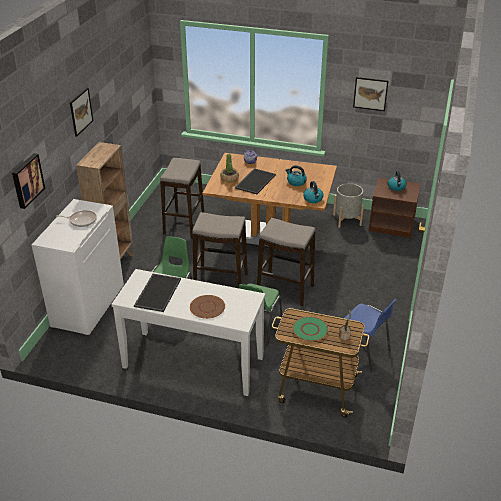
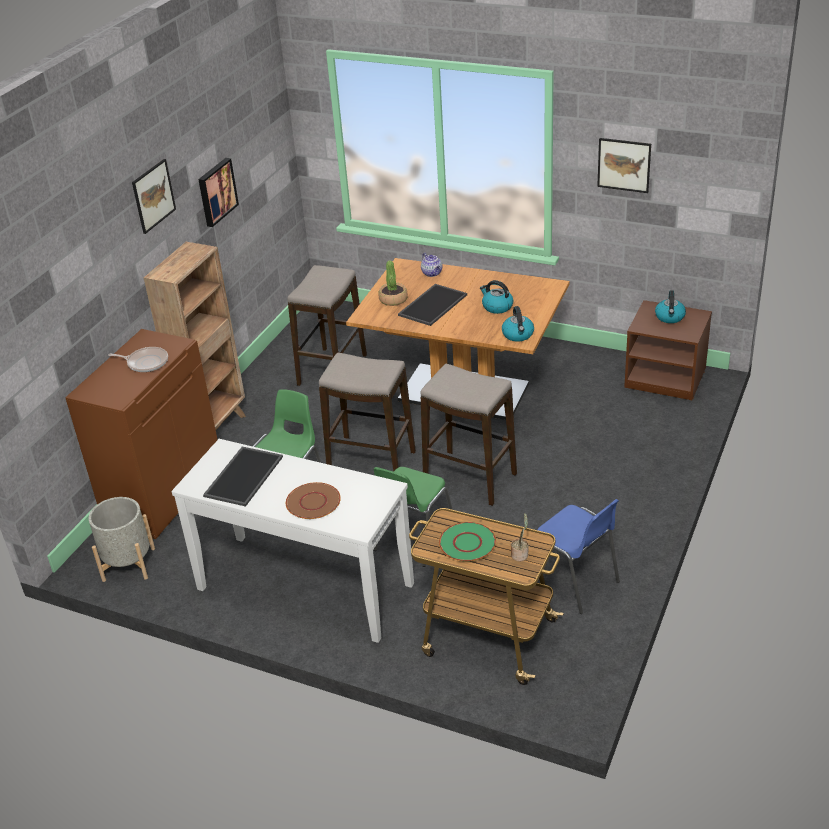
camera: 10 degrees right, 0 degrees up
picture [12,153,45,209] -> picture moved to [198,158,239,227]
white cabinet [32,199,124,336] -> brown cabinet [65,329,218,539]
grey planter [333,183,364,228] -> grey planter moved to [88,497,155,582]

